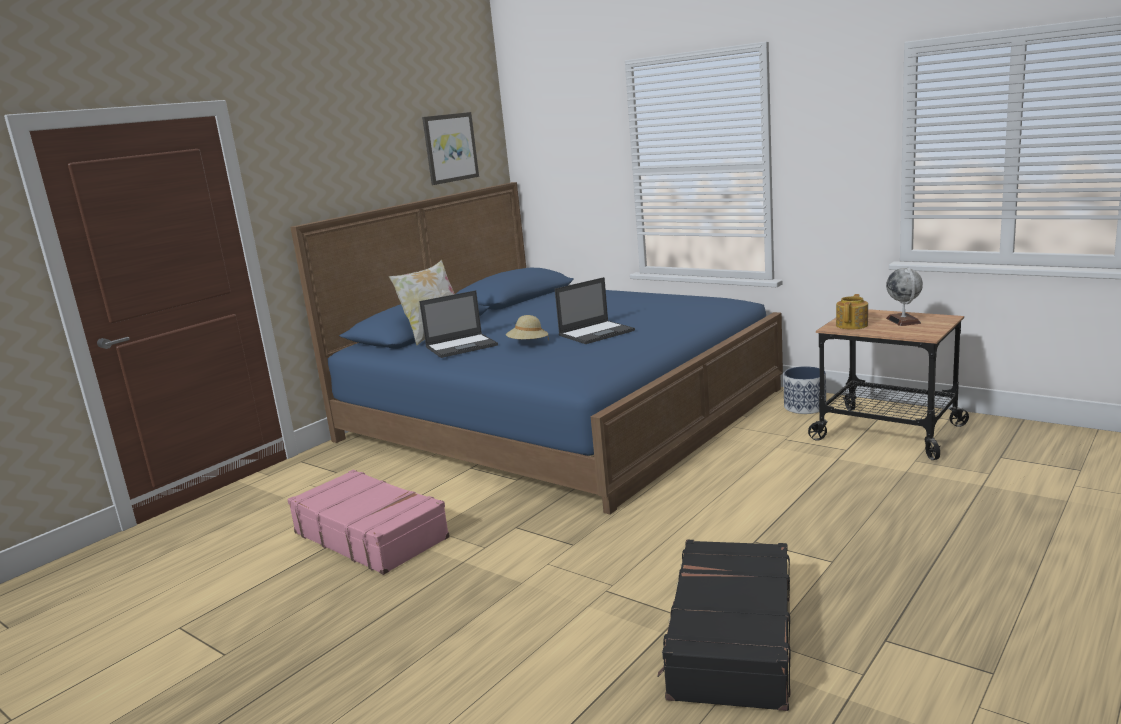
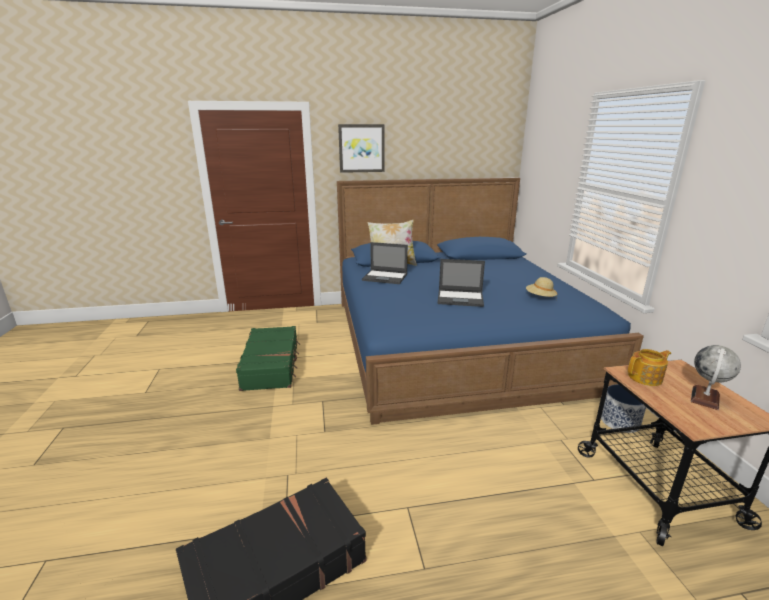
camera: 40 degrees right, 5 degrees up
pink suitcase [287,470,450,575] -> green suitcase [236,326,300,391]
picture [422,112,479,185] -> picture moved to [338,124,385,173]
beige hat [506,315,549,341] -> beige hat moved to [526,277,557,300]

